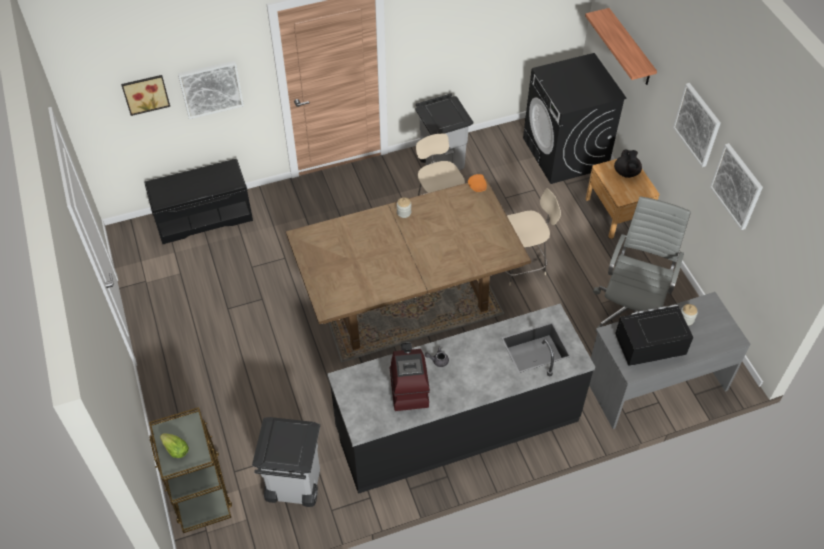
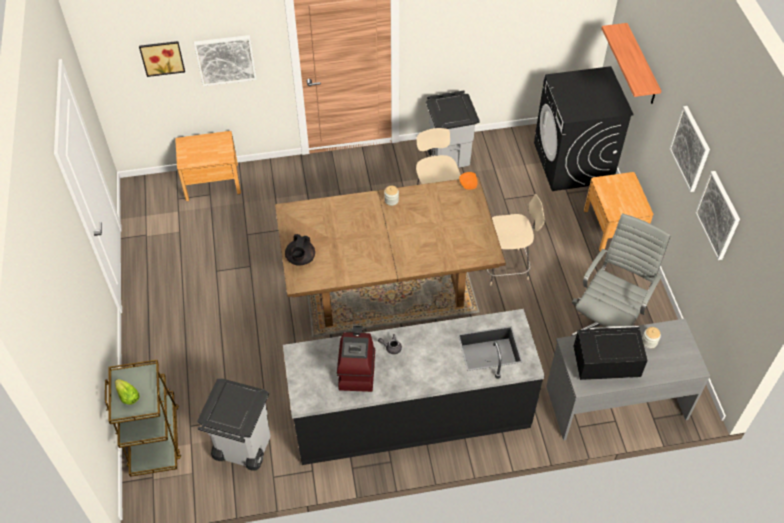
camera: 10 degrees right, 0 degrees up
black bench [145,159,253,244] -> brown nightstand [175,131,241,201]
black teapot [614,149,642,178] -> black teapot moved to [285,234,315,266]

